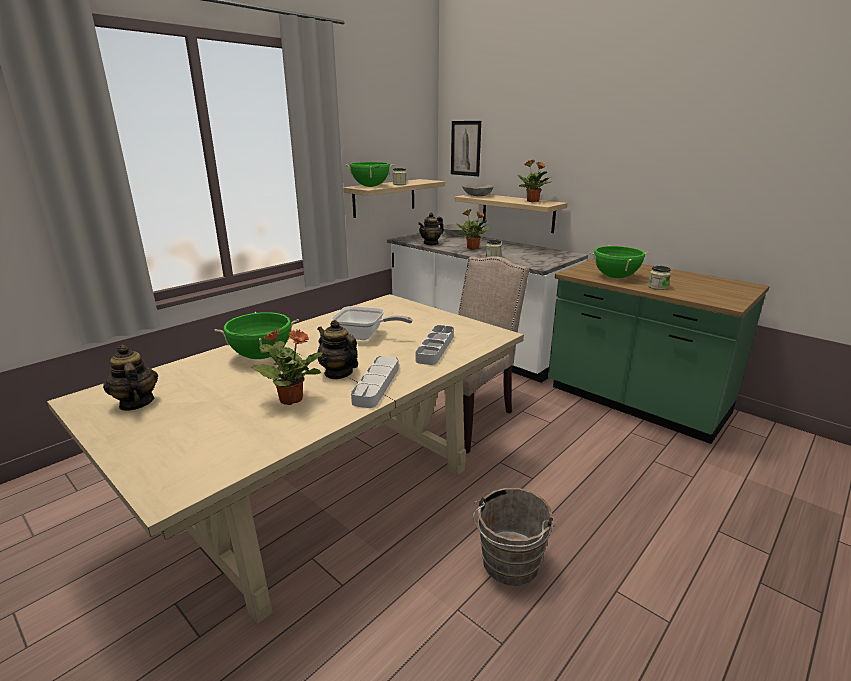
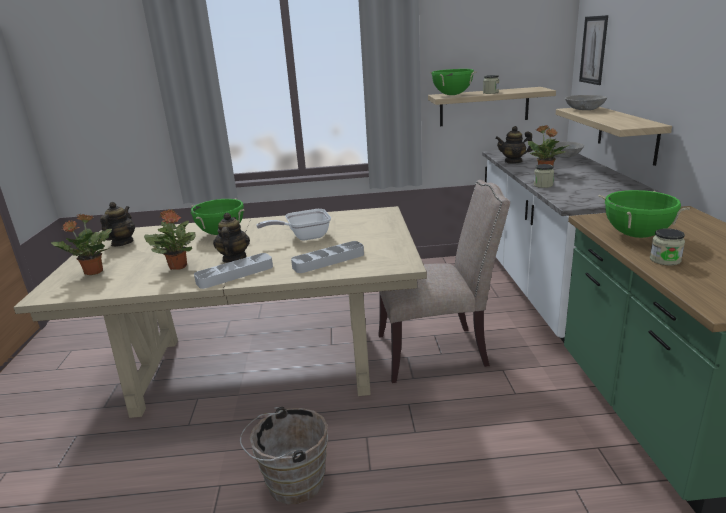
camera: 45 degrees right, 0 degrees up
frying pan [331,306,413,340] -> frying pan turned 105 degrees clockwise [256,209,331,241]
potted plant [517,160,552,202] -> potted plant moved to [51,214,112,275]

